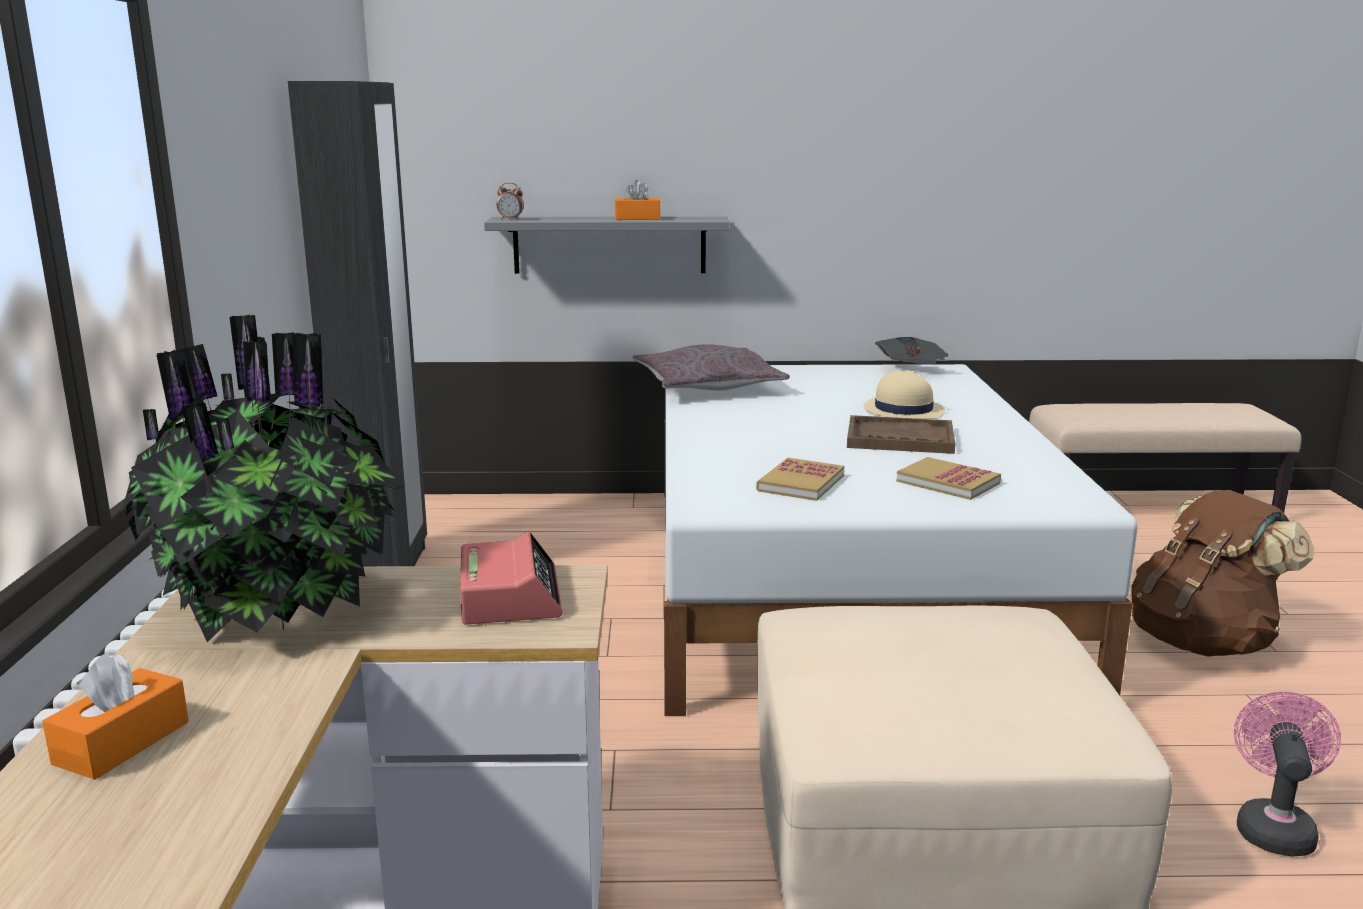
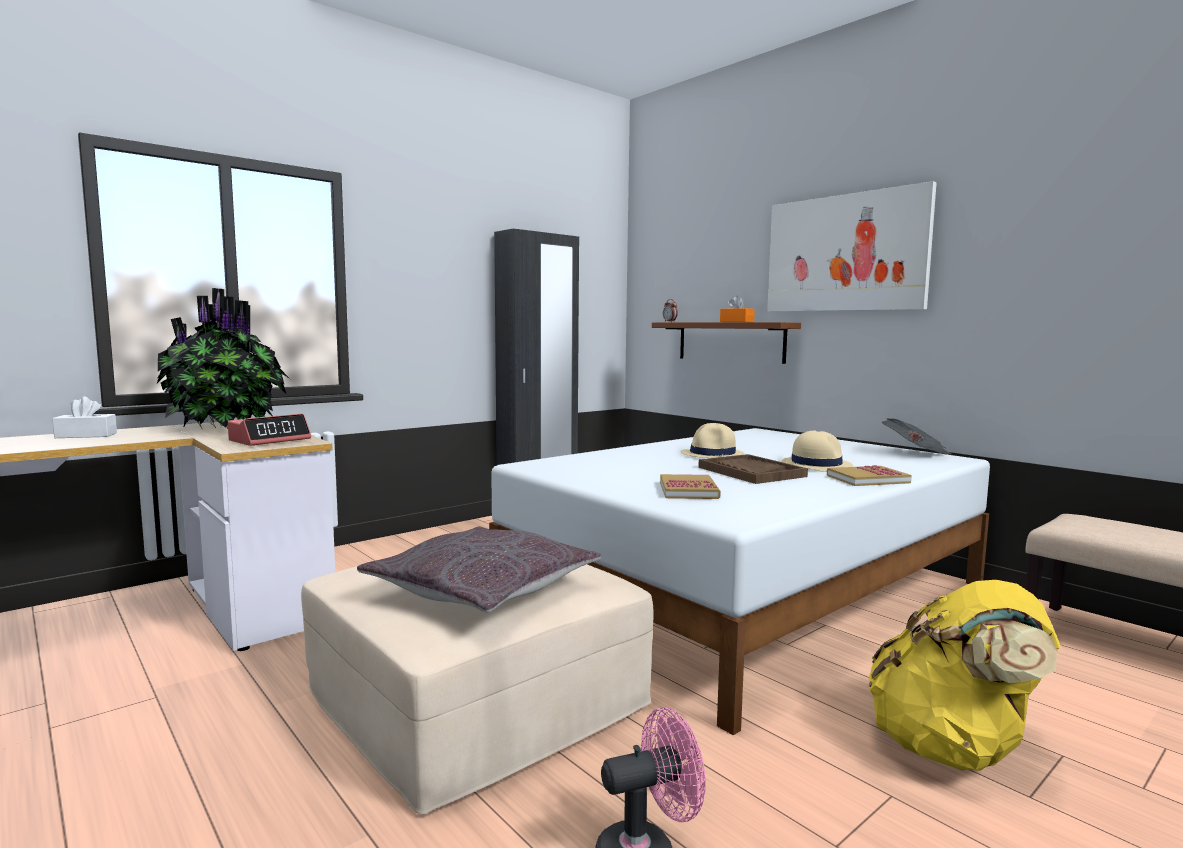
camera: 50 degrees right, 10 degrees down
orange tissue box [42,653,189,780] -> white tissue box [52,396,117,438]
grey shelf [484,217,729,274] -> brown shelf [652,322,801,364]
grey pillow [632,344,790,390] -> grey pillow moved to [357,526,601,613]
book [756,458,844,501] -> book moved to [827,465,912,486]
brown backpack [1132,490,1314,657] -> yellow backpack [868,580,1061,771]
none -> beige hat [681,423,745,458]
none -> picture [767,181,937,312]

